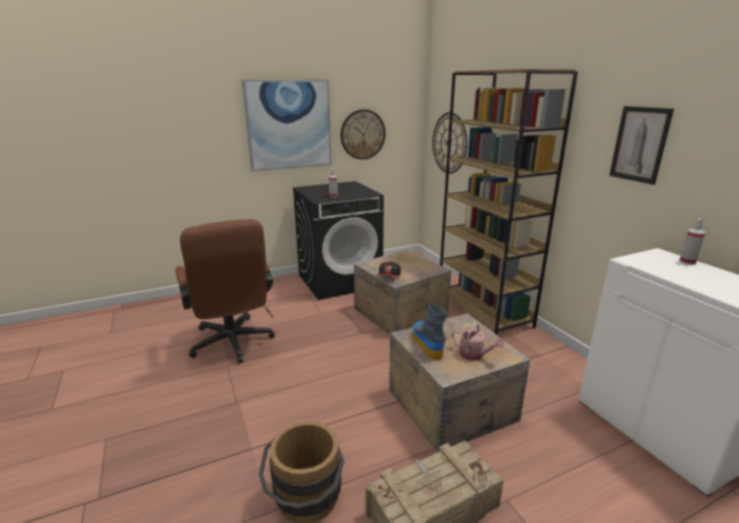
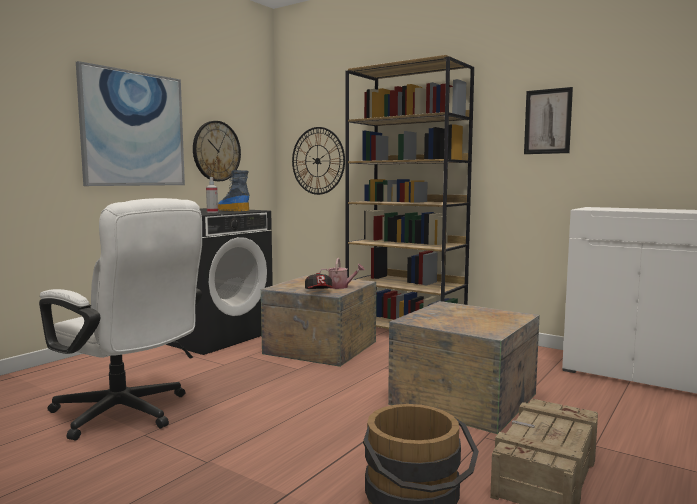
camera: 30 degrees left, 15 degrees down
brown office chair [175,219,275,363] -> white office chair [39,198,202,440]
boot [412,304,447,360] -> boot moved to [218,170,250,211]
watering can [452,323,504,361] -> watering can moved to [319,258,365,289]
spray bottle [679,218,706,265] -> none

